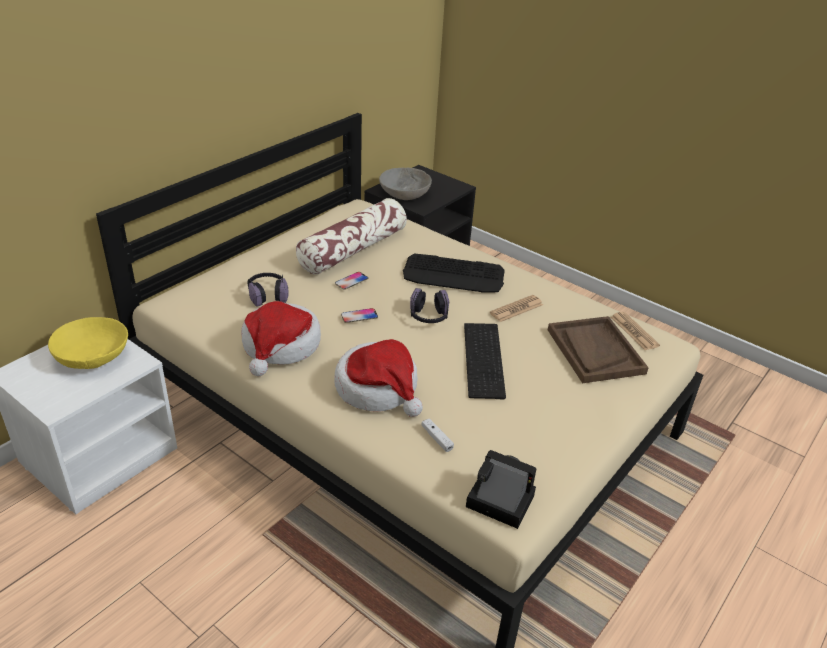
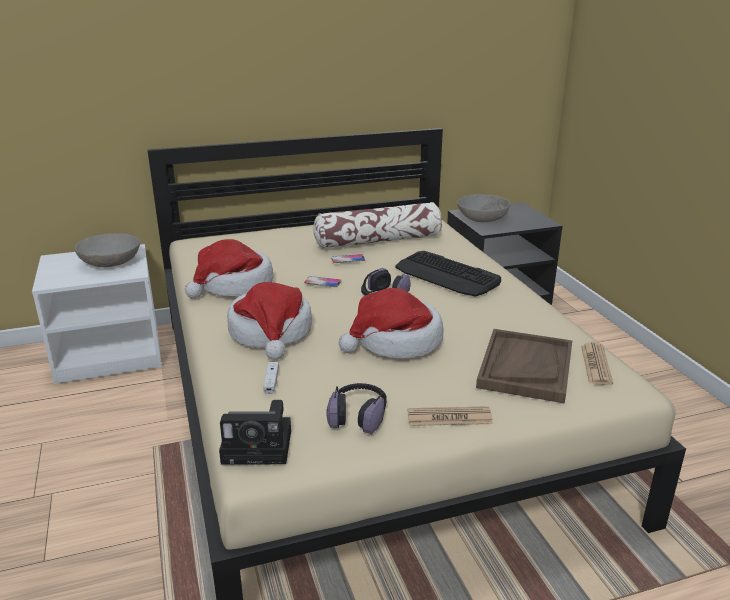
camera: 35 degrees right, 10 degrees down
yellow bowl [48,317,128,369] -> grey bowl [75,233,140,267]
headphones [248,273,288,307] -> headphones moved to [326,383,387,434]
keyboard [464,323,506,400] -> hat [339,288,444,359]
camera [466,450,536,529] -> camera turned 120 degrees clockwise [219,400,291,464]
newspaper [490,295,543,322] -> newspaper moved to [407,406,493,426]

